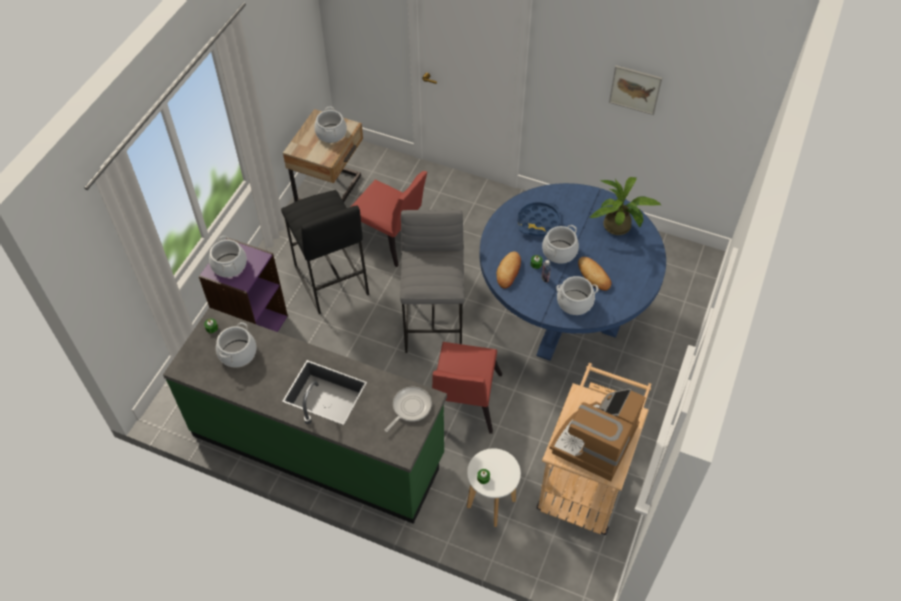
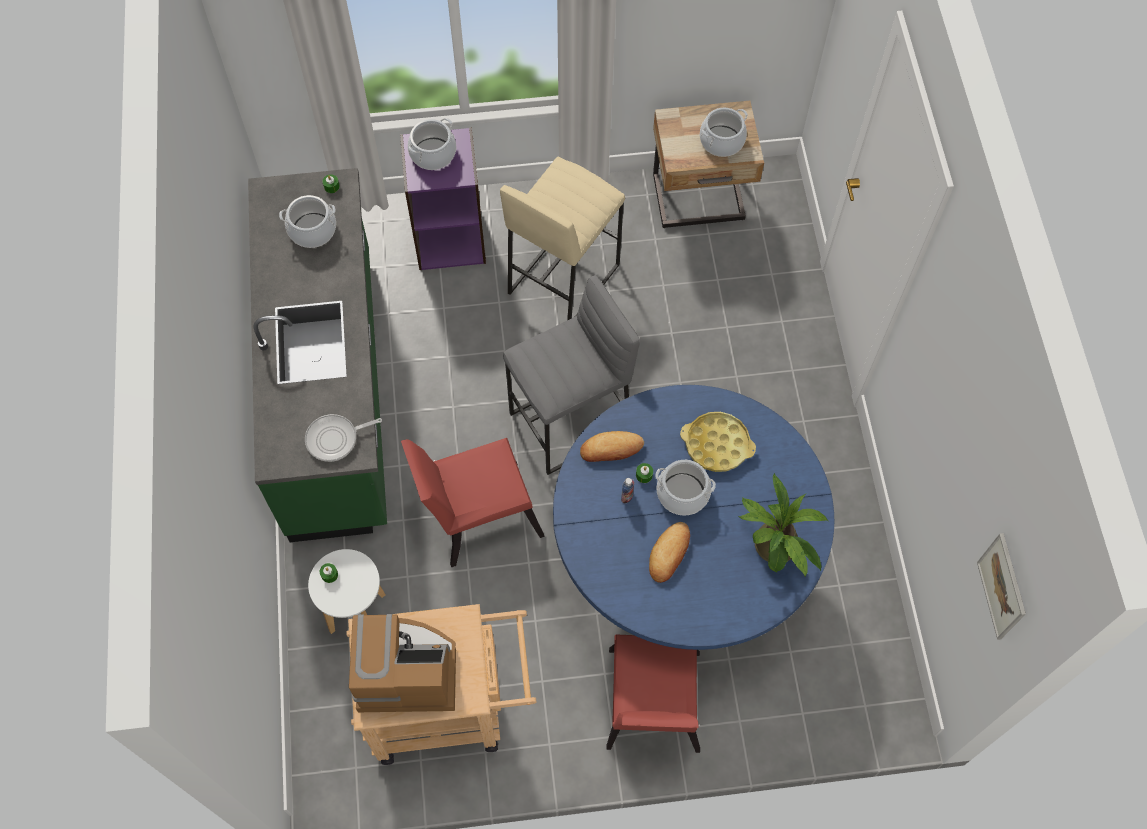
camera: 60 degrees right, 10 degrees up
black stool [281,190,369,314] -> beige stool [500,157,625,320]
red chair [351,171,427,267] -> red chair moved to [607,634,700,753]
frying pan [385,387,432,432] -> frying pan turned 150 degrees clockwise [305,414,382,462]
blue tray [517,202,560,236] -> yellow tray [680,412,756,472]
cooking pot [556,276,598,315] -> none
picture [609,66,662,115] -> picture moved to [977,533,1026,640]

